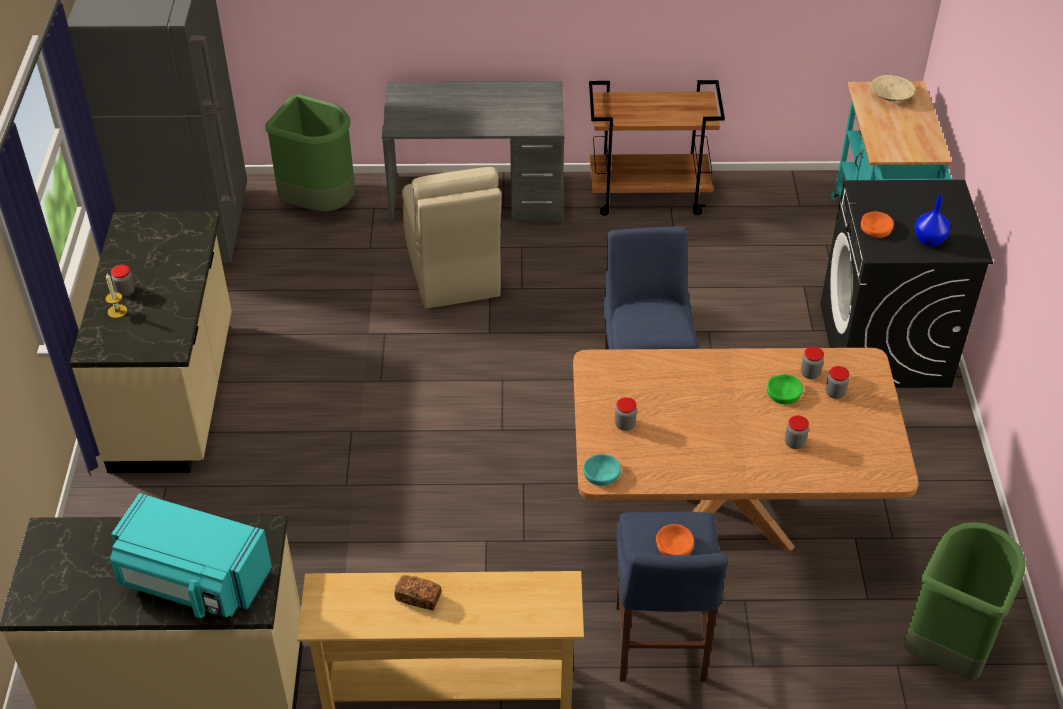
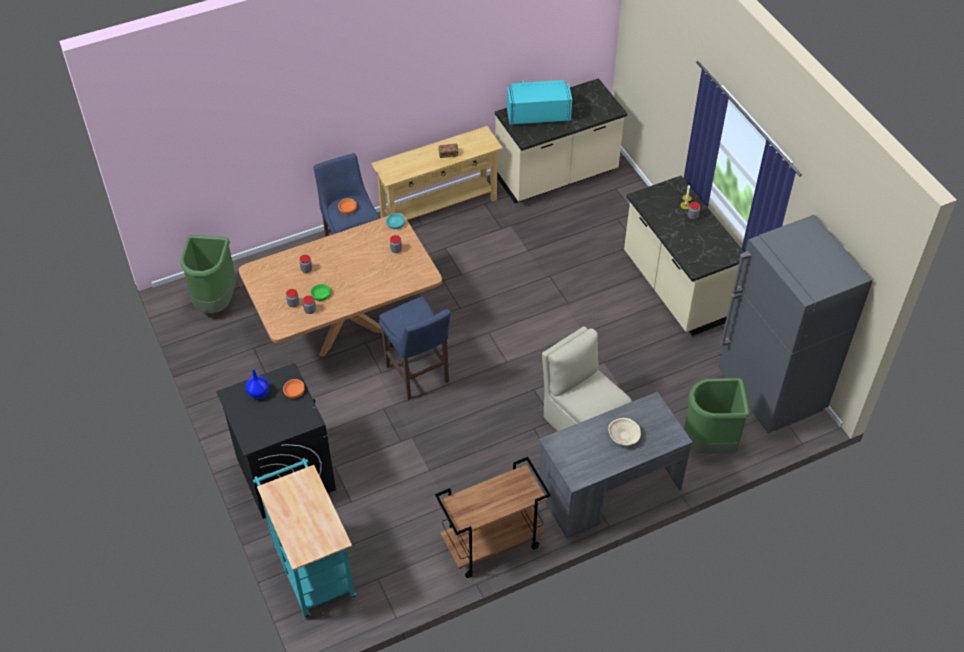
camera: 155 degrees right, 5 degrees up
beige bowl [871,75,915,101] -> beige bowl moved to [608,418,641,445]

